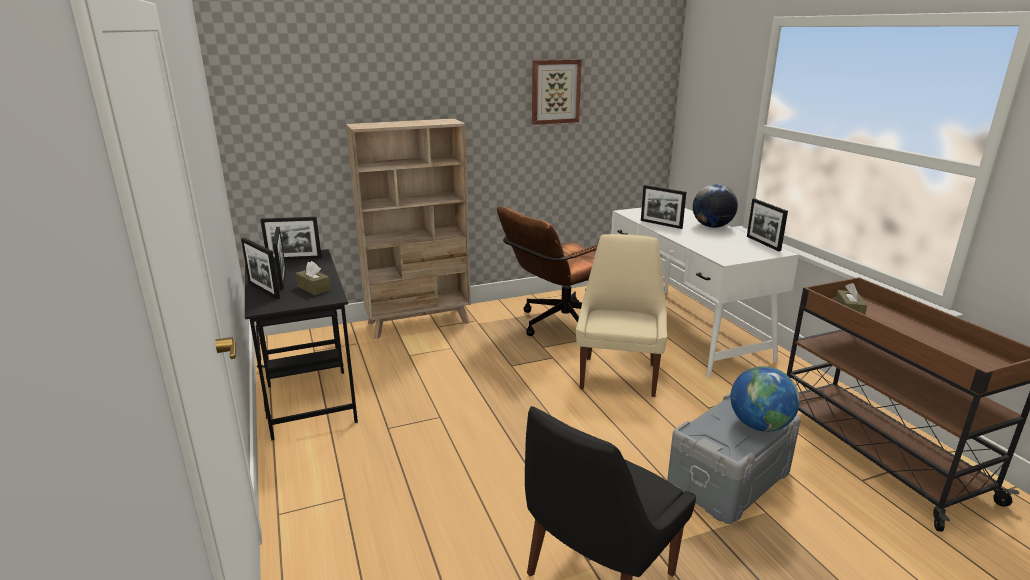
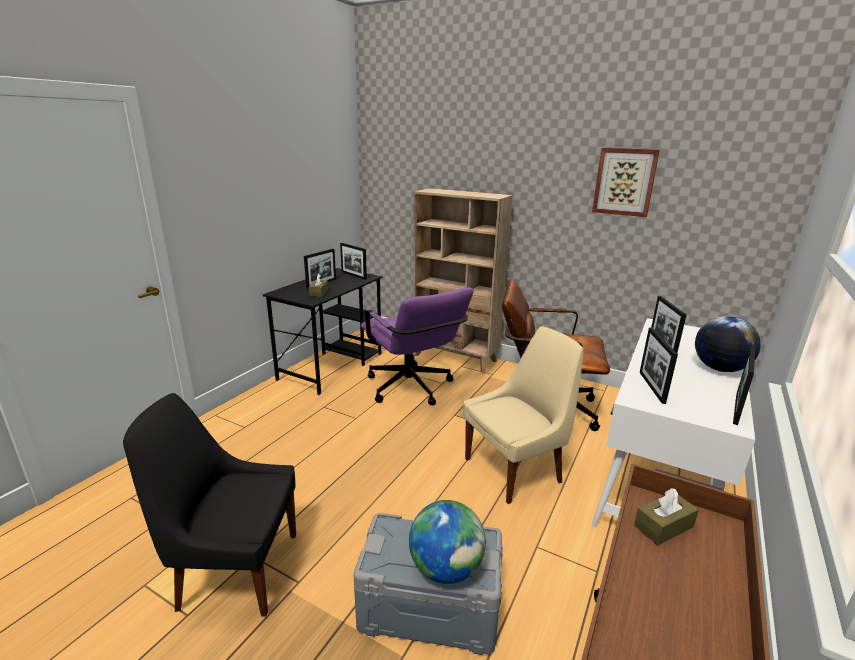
camera: 50 degrees right, 0 degrees up
picture frame [241,238,280,299] -> picture frame moved to [640,328,678,404]
none -> purple office chair [361,288,474,406]

